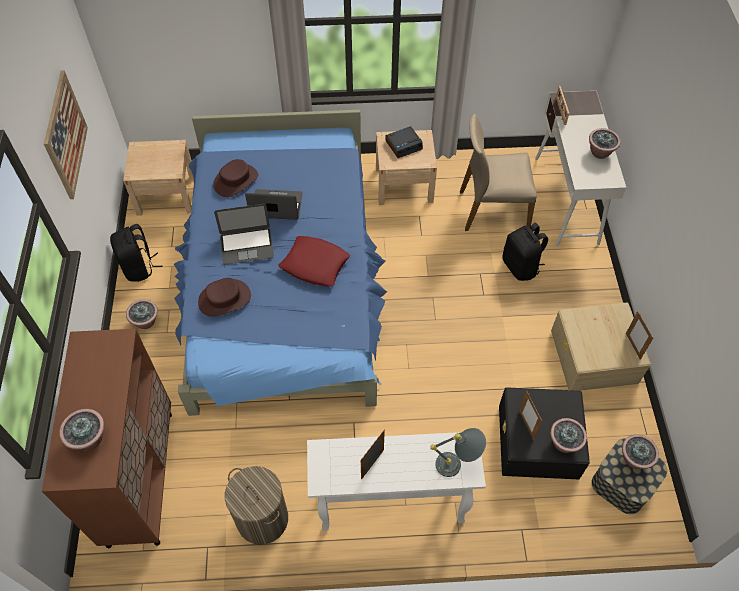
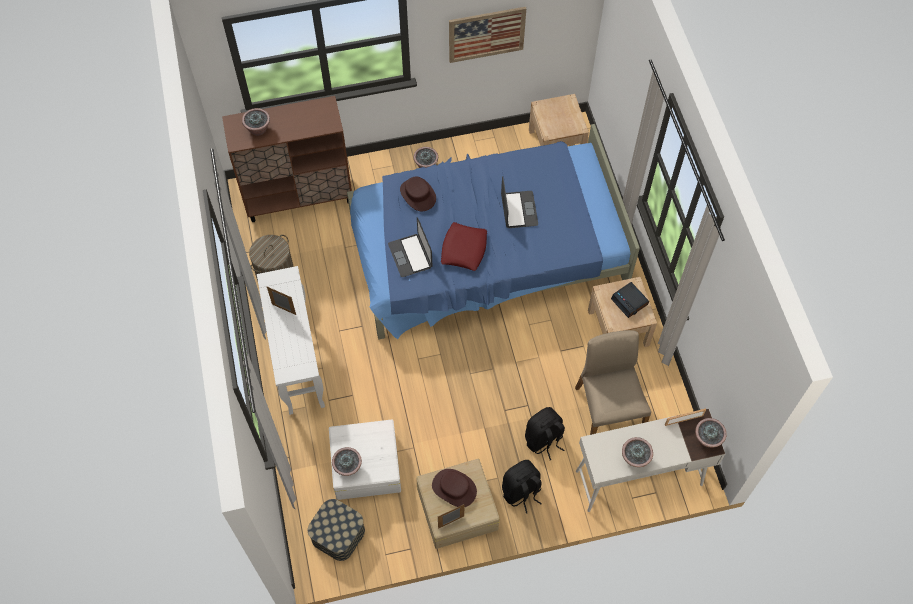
camera: 80 degrees right, 5 degrees up
black backpack [110,224,163,282] -> black backpack moved to [502,460,542,514]
brown hat [213,159,258,197] -> brown hat moved to [432,469,477,507]
laptop [214,204,274,265] -> laptop moved to [388,217,432,277]
grey table lamp [430,428,486,477] -> none
black storage box [499,387,590,479] -> white storage box [329,420,401,500]
picture frame [519,391,542,440] -> none
potted plant [622,434,659,469] -> potted plant moved to [695,418,727,447]

